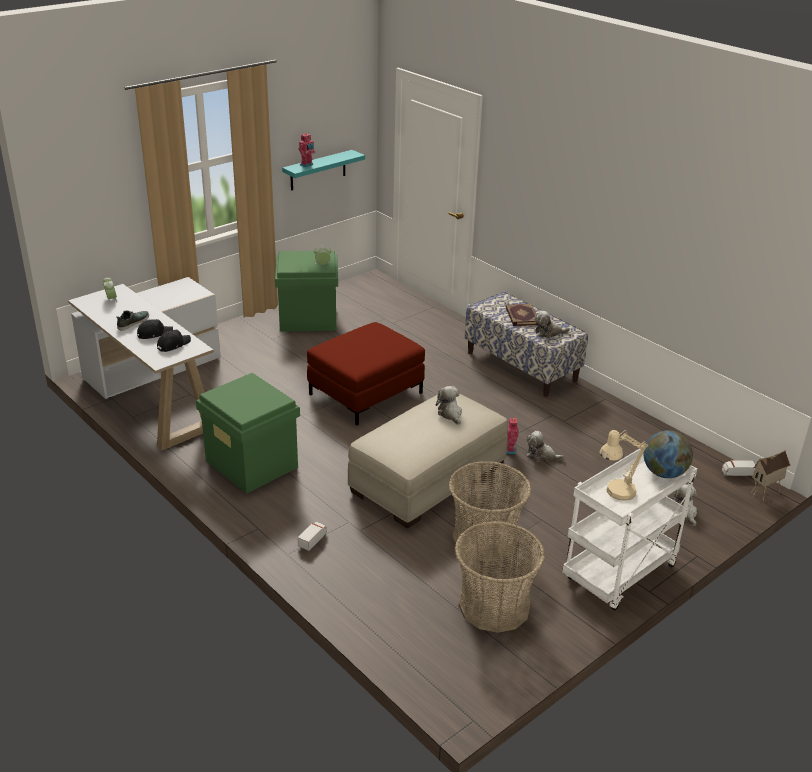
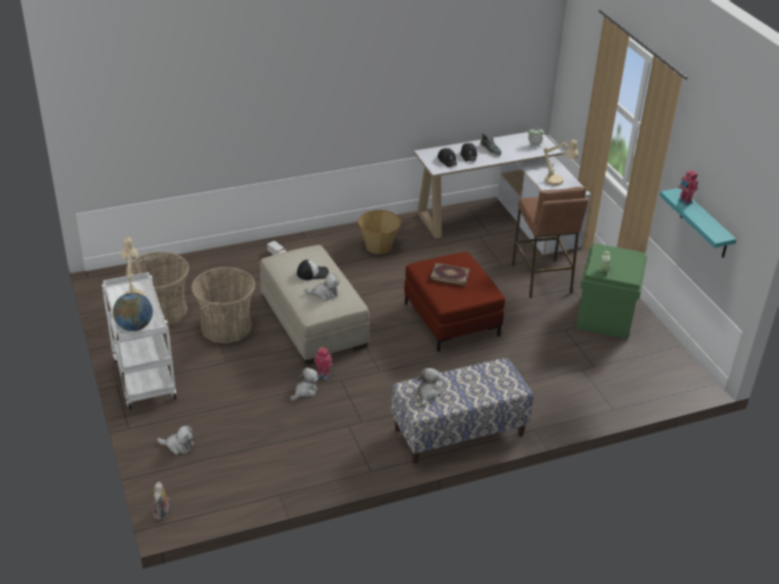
camera: 110 degrees right, 5 degrees up
green storage box [196,373,300,493] -> basket [358,210,401,254]
book [506,304,538,326] -> book moved to [430,263,471,287]
toy truck [722,460,755,477] -> none
toy house [751,450,791,500] -> plush toy [153,482,170,520]
none -> cap [297,260,329,280]
none -> brown stool [512,187,588,298]
none -> beige table lamp [544,140,579,186]

